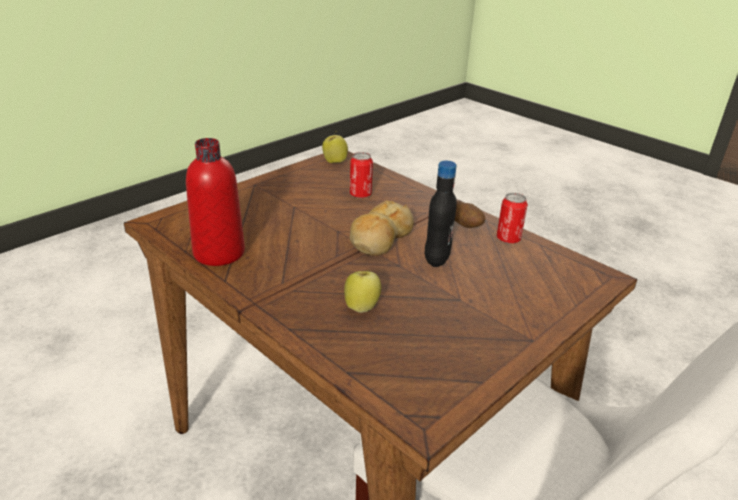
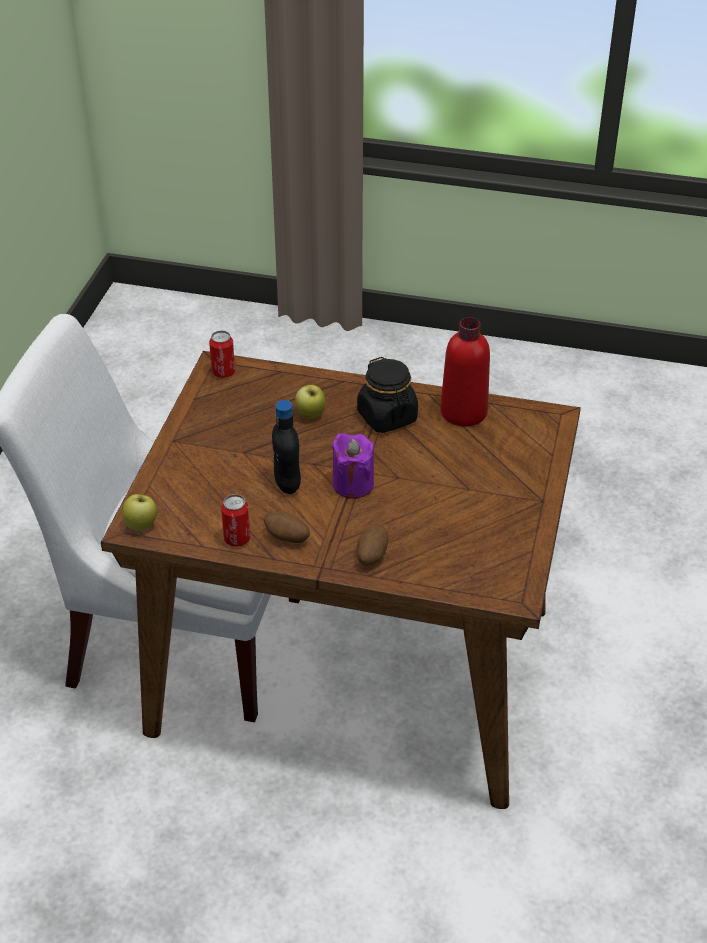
camera: 150 degrees right, 10 degrees up
apple [322,131,348,163] -> apple moved to [122,494,157,531]
can [350,152,373,198] -> can moved to [209,330,235,378]
bread [350,200,414,256] -> purple candle [332,433,374,499]
none -> black jar [357,357,418,433]
none -> potato [357,524,388,566]

